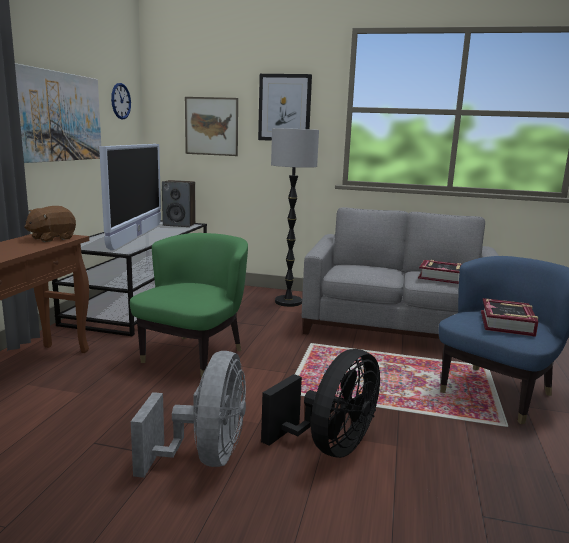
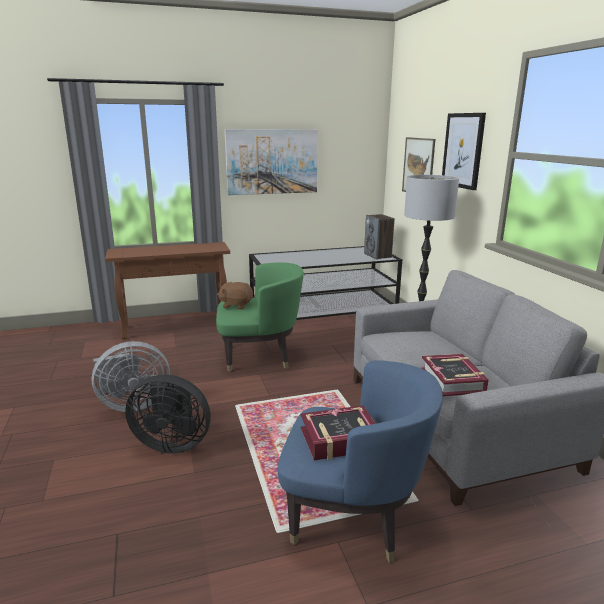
camera: 60 degrees right, 5 degrees up
brown plush toy [24,206,76,242] -> brown plush toy moved to [217,282,253,310]
television [99,144,161,251] -> none
wall clock [111,83,131,119] -> none

